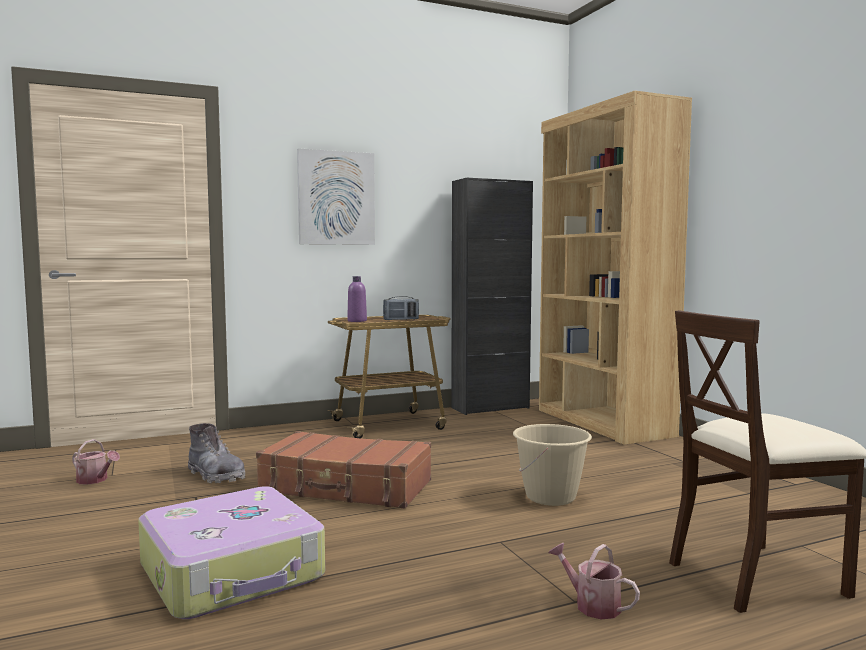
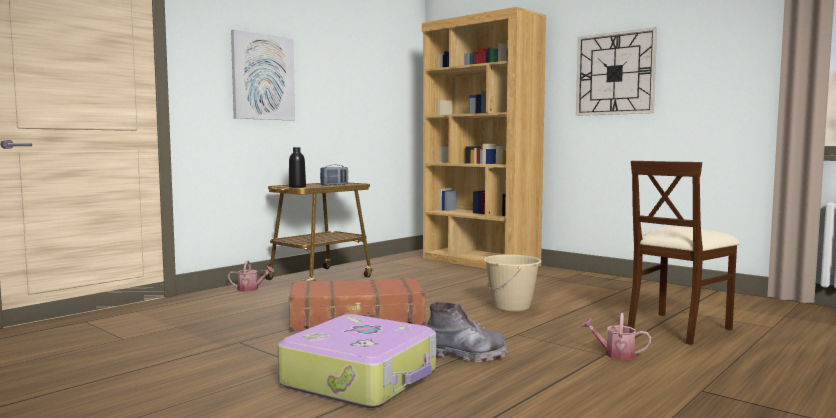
camera: 25 degrees left, 0 degrees up
watering can [72,439,120,485] -> watering can moved to [228,260,274,292]
grey boot [188,423,245,483] -> grey boot moved to [427,302,507,362]
purple bottle [347,276,367,322] -> black bottle [289,147,306,188]
black cabinet [451,178,533,415] -> none
none -> wall clock [576,27,657,116]

